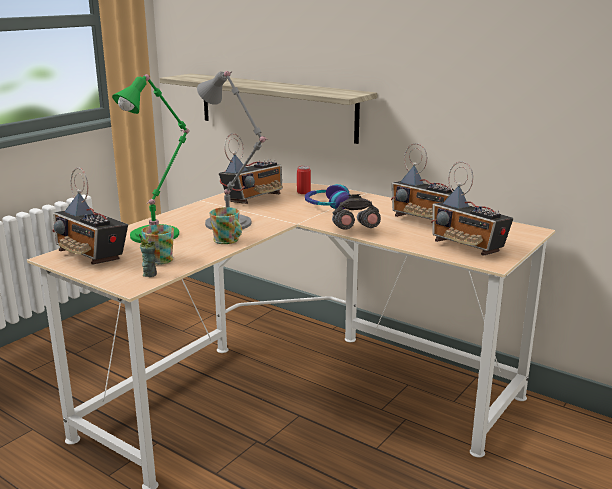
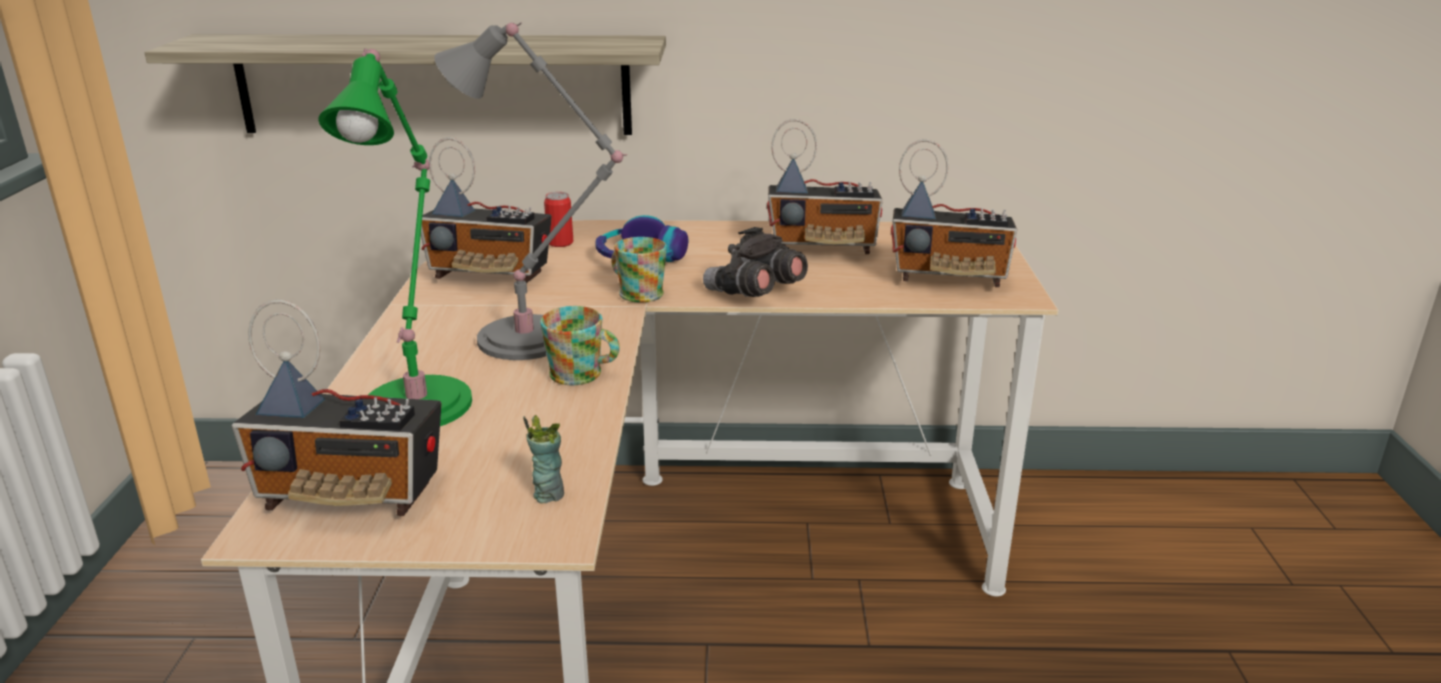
camera: 35 degrees left, 5 degrees up
mug [141,225,174,265] -> mug moved to [611,237,667,302]
radio [219,133,282,204] -> radio turned 90 degrees clockwise [421,138,552,282]

